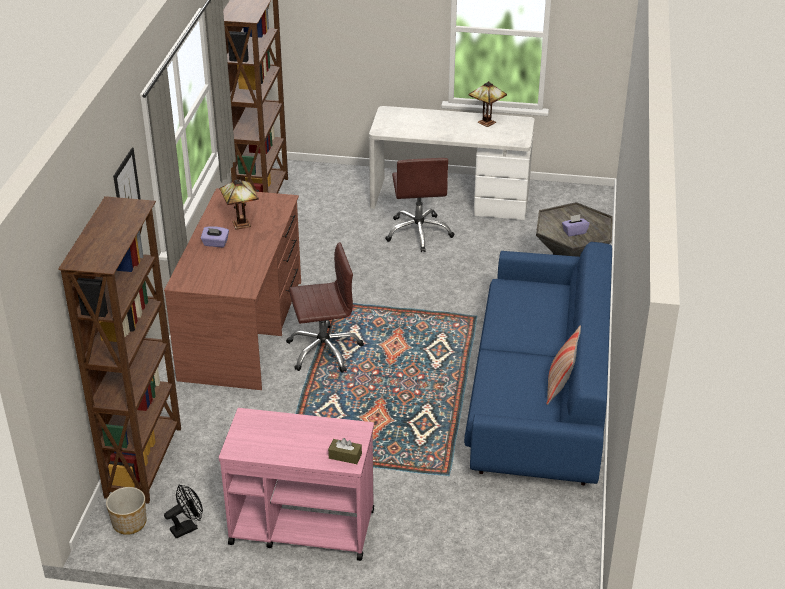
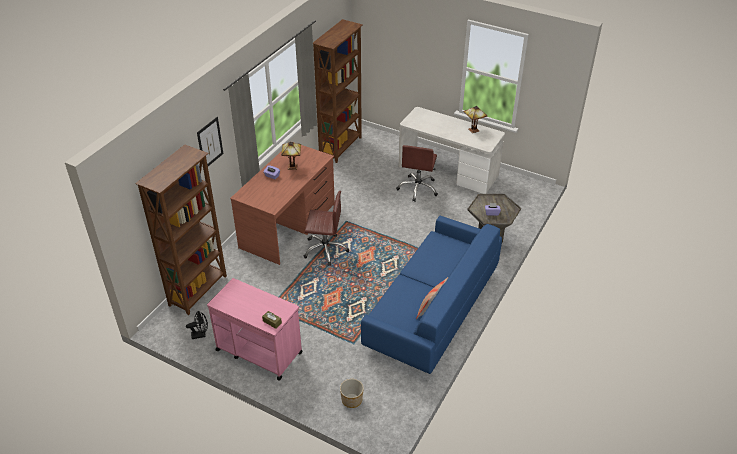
camera: 20 degrees right, 5 degrees up
planter [106,487,146,535] -> planter moved to [340,379,364,408]

